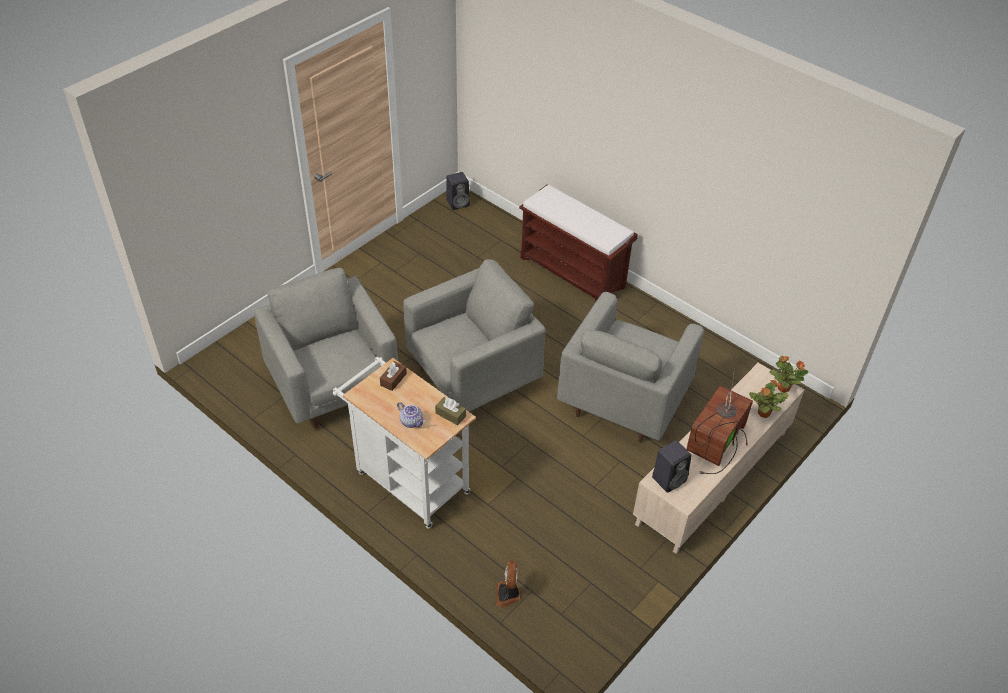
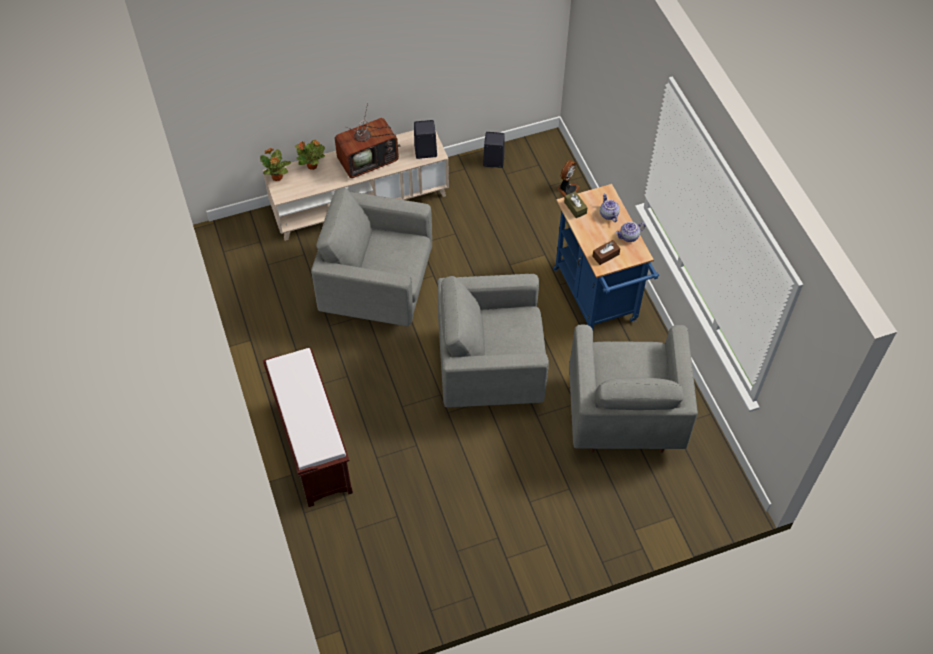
camera: 150 degrees left, 10 degrees up
white cart [333,357,476,529] -> blue cart [553,184,659,330]
black speaker [446,172,470,210] -> black speaker moved to [483,132,505,168]
grey armchair [557,292,704,443] -> grey armchair turned 135 degrees counterclockwise [311,188,432,326]
none -> teapot [616,222,645,242]

